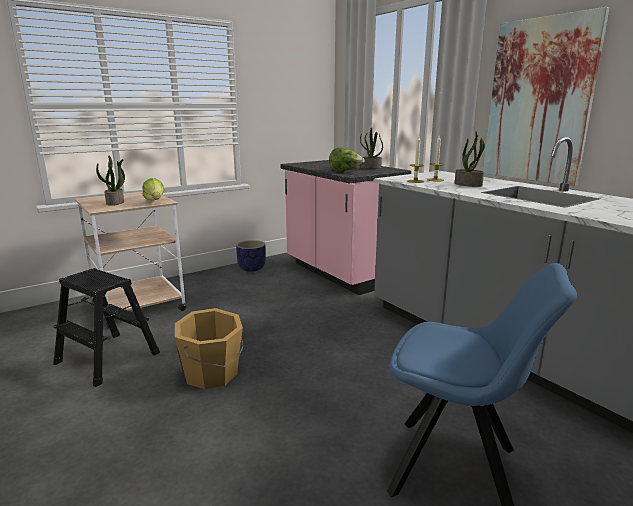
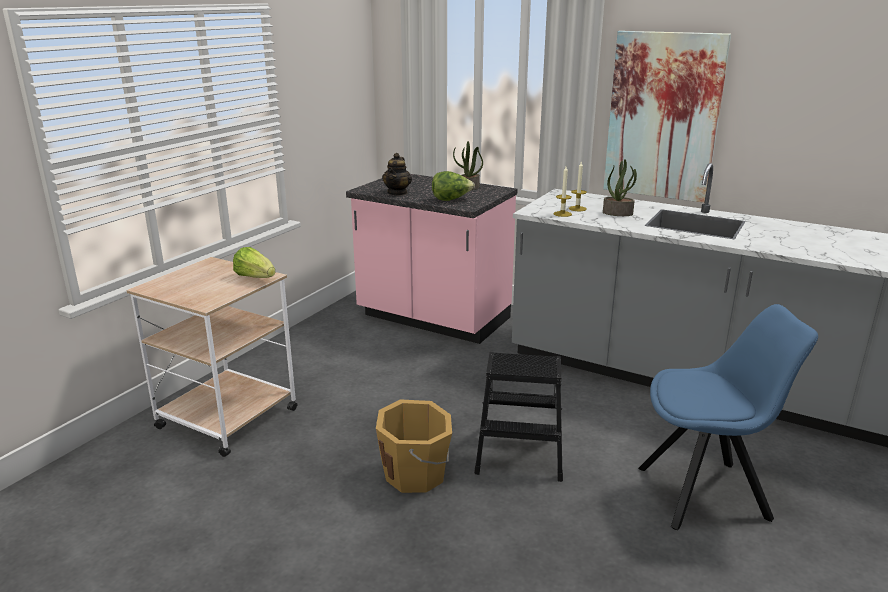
camera: 25 degrees left, 5 degrees up
black step ladder [53,268,160,387] -> black step ladder moved to [474,352,563,482]
potted plant [96,156,125,206] -> none
planter [236,240,266,272] -> none
none -> teapot [382,153,412,196]

